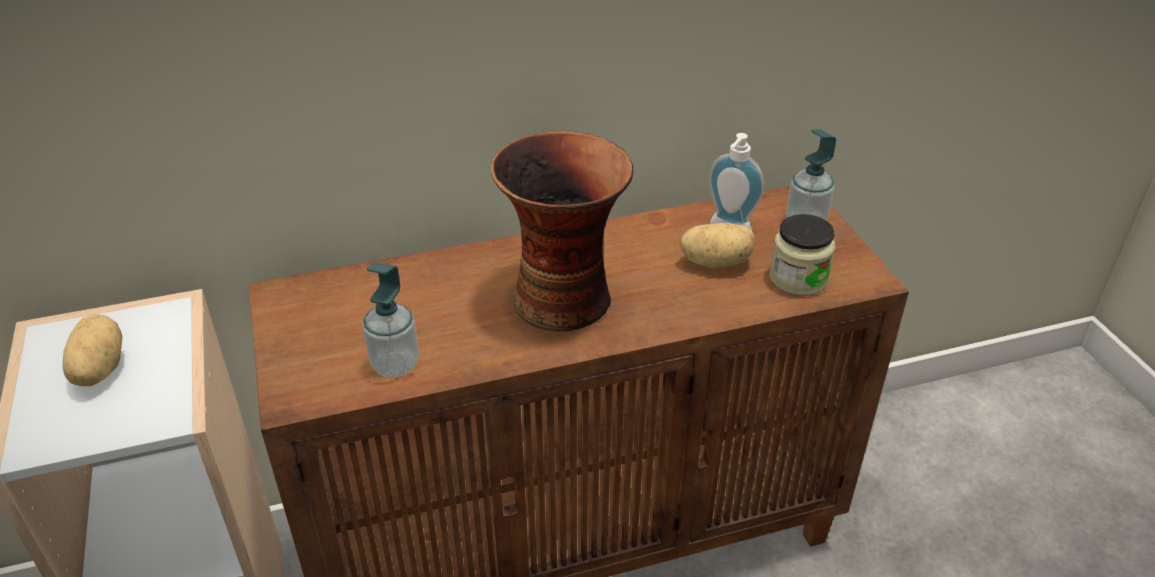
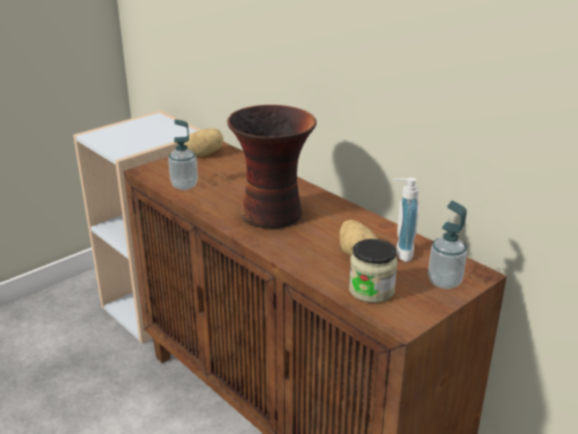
camera: 65 degrees right, 10 degrees down
potato [63,314,123,386] -> potato moved to [184,128,224,156]

